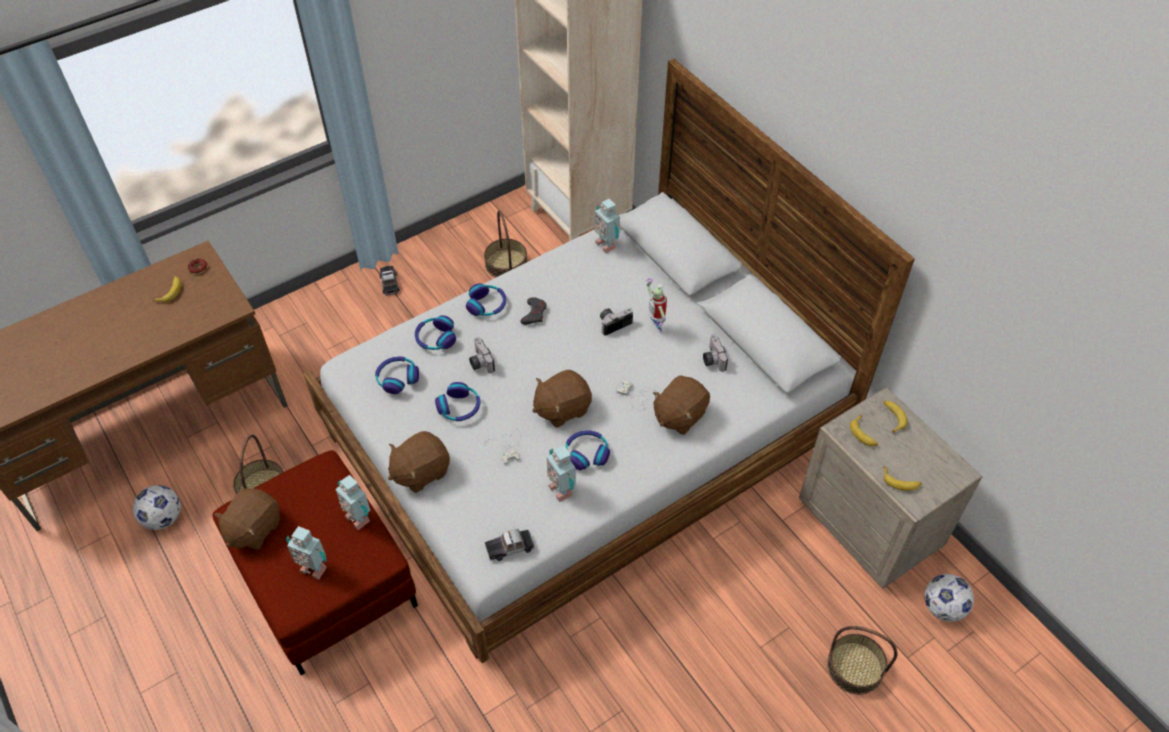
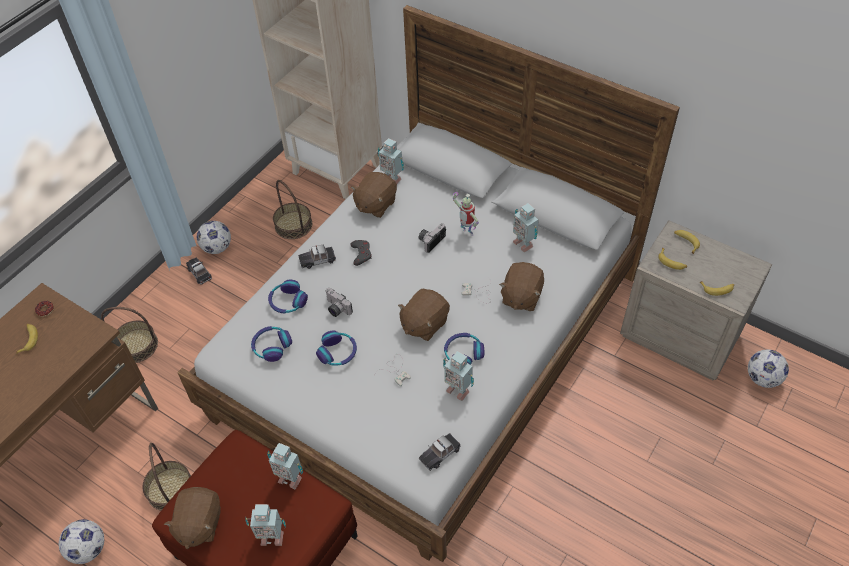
camera: 20 degrees left, 0 degrees up
brown plush toy [388,431,450,493] -> brown plush toy moved to [351,172,397,218]
headphones [466,283,506,316] -> toy car [298,244,336,269]
camera [703,334,728,372] -> toy robot [513,203,539,253]
basket [827,626,897,695] -> basket moved to [101,307,158,363]
none -> football [197,221,231,254]

